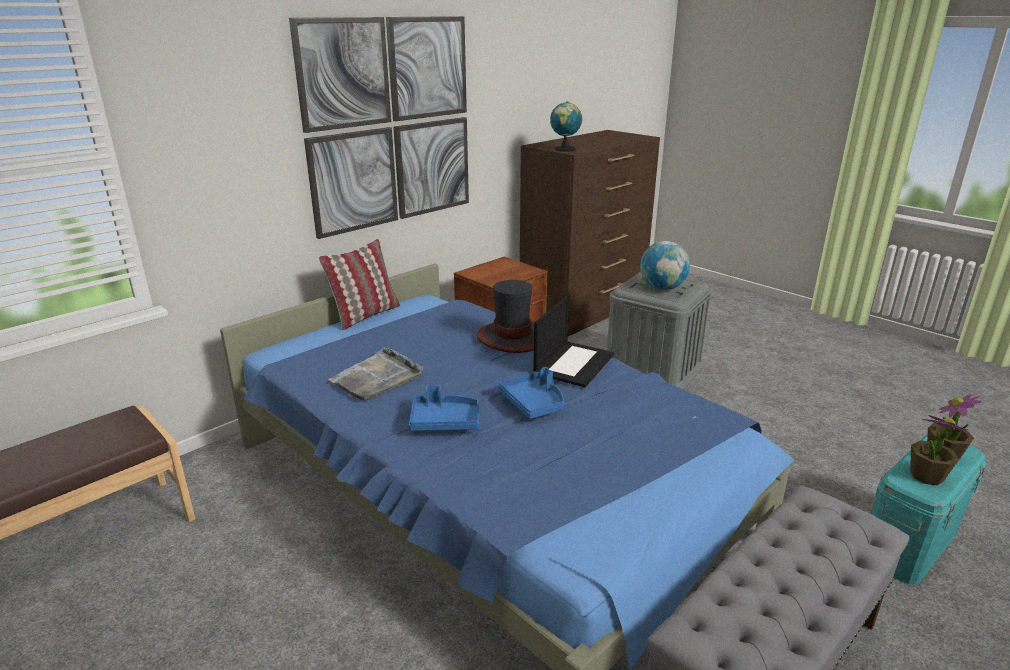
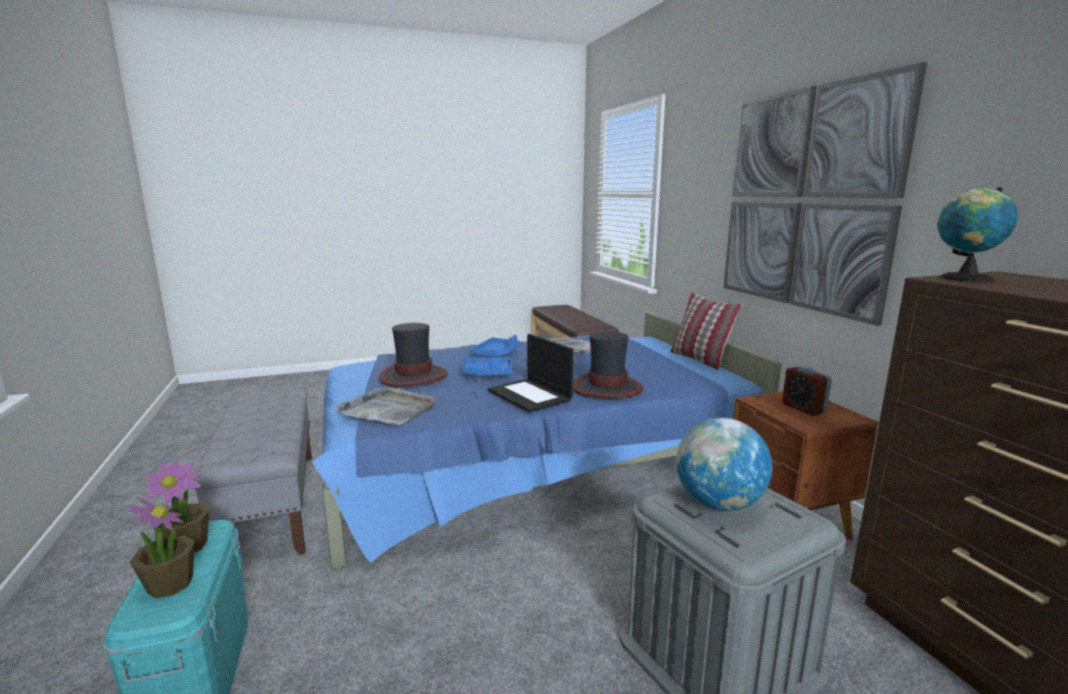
camera: 115 degrees right, 10 degrees down
none -> grey tray [333,385,437,425]
none -> hat [379,323,448,387]
none -> alarm clock [782,366,832,416]

